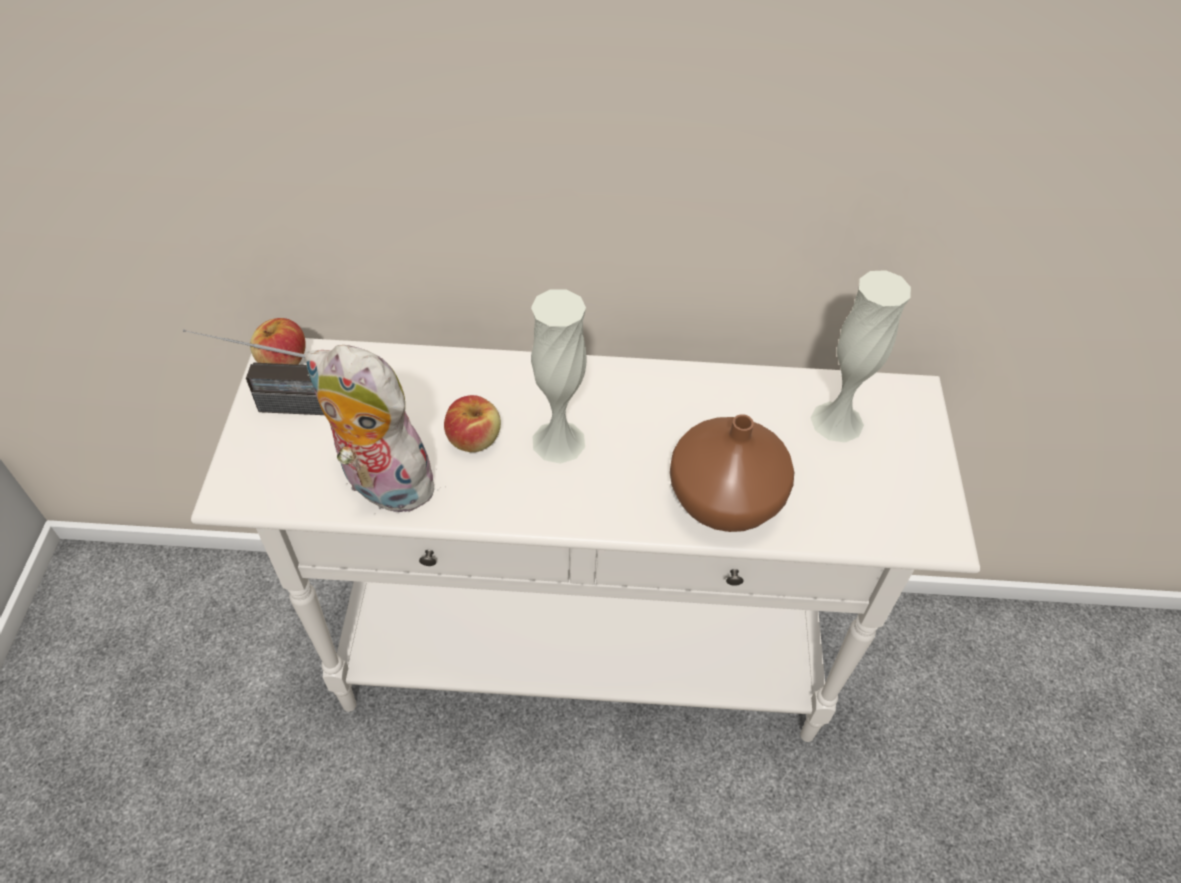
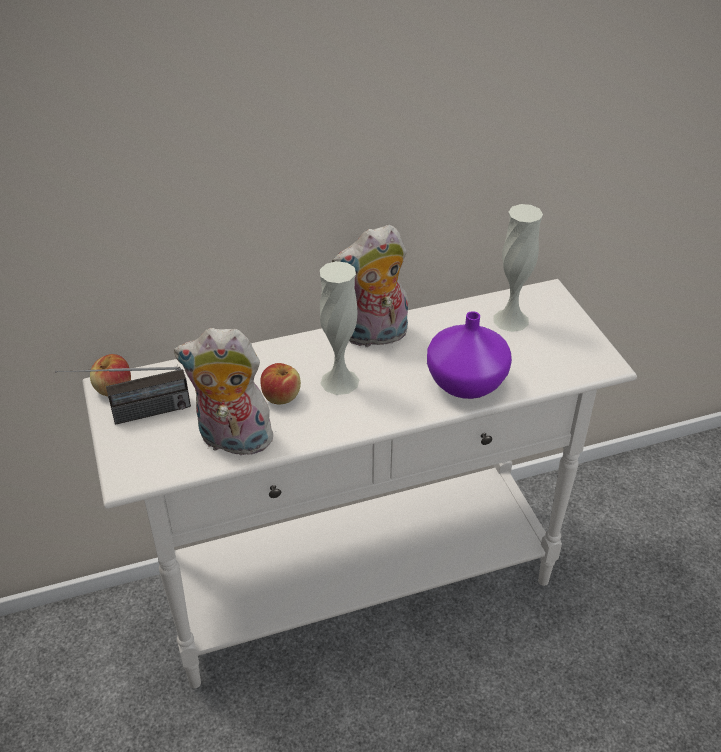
camera: 20 degrees left, 10 degrees down
brown vase [670,414,794,532] -> purple vase [427,311,512,399]
none -> plush toy [332,224,408,348]

